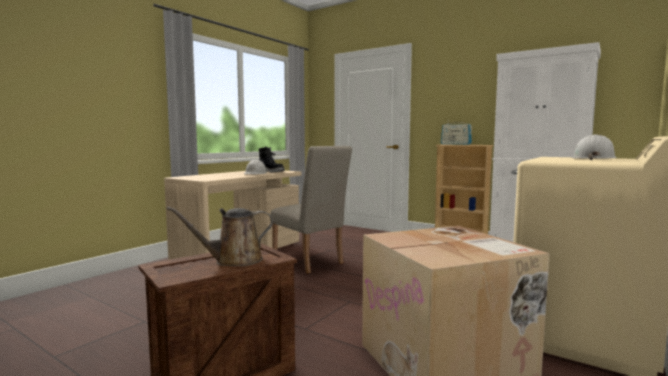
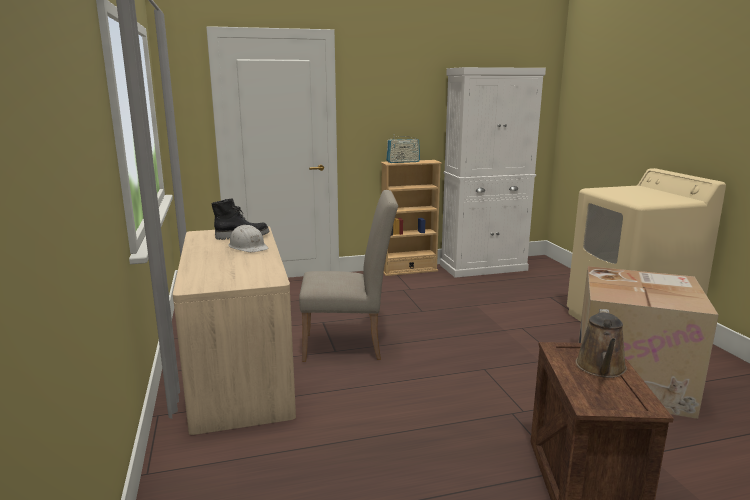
camera: 50 degrees left, 10 degrees up
white hard hat [572,134,617,160] -> none

